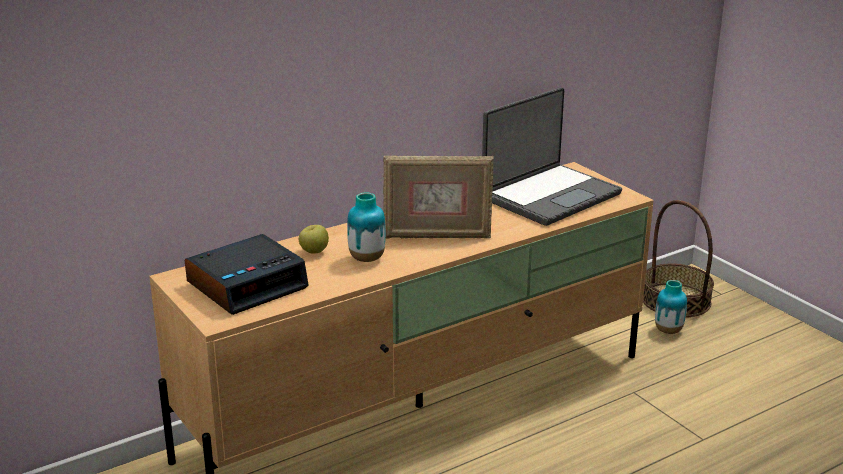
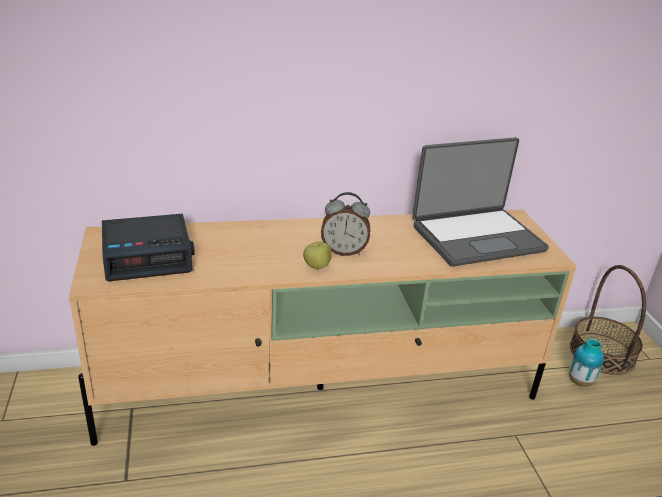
camera: 20 degrees right, 5 degrees up
apple [299,225,329,254] -> apple moved to [303,241,332,269]
vase [347,193,386,262] -> none
picture frame [383,155,494,239] -> alarm clock [321,192,370,256]

